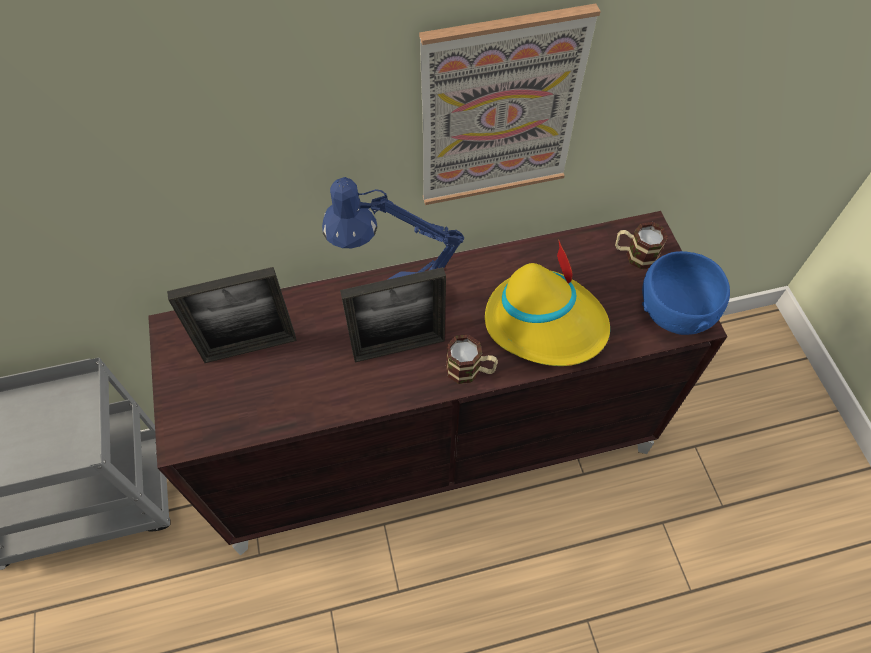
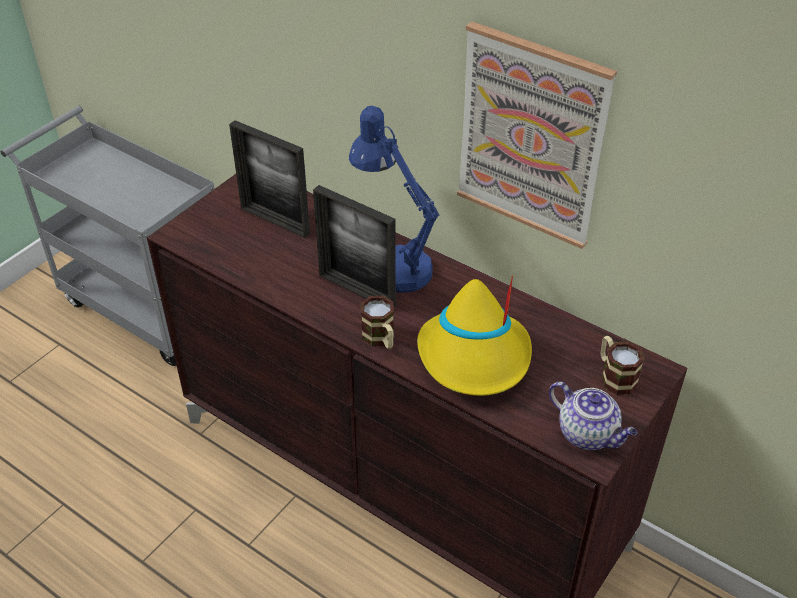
camera: 50 degrees right, 15 degrees down
blue bowl [642,251,730,335] -> teapot [549,382,637,450]

